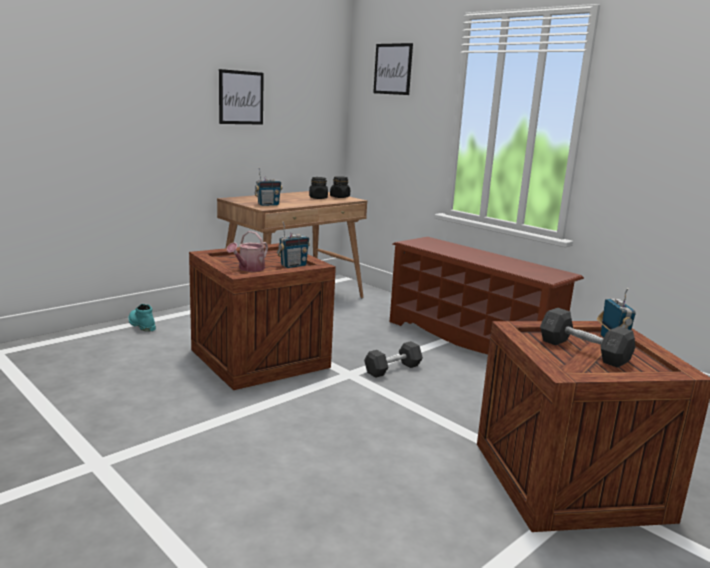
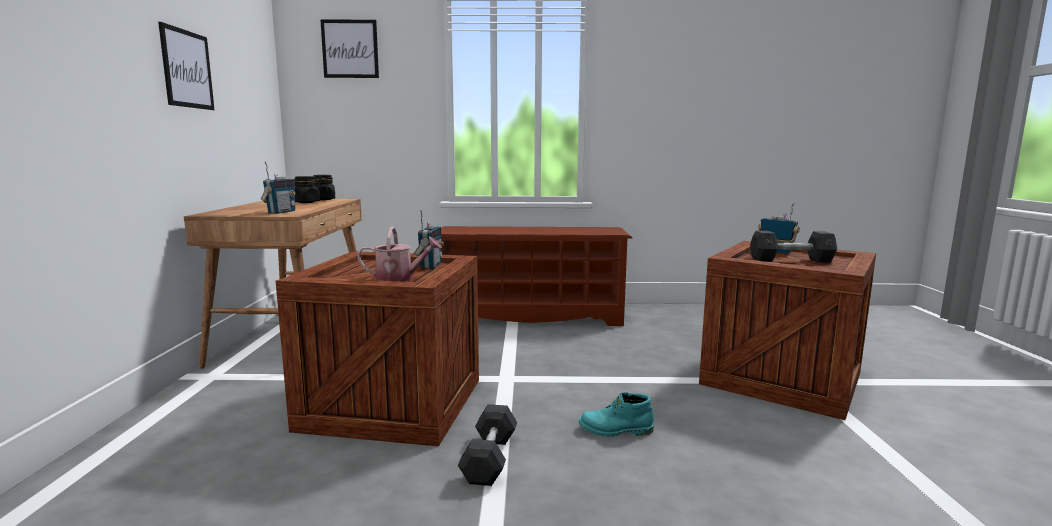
camera: 45 degrees left, 5 degrees down
turquoise boot [128,304,156,332] -> turquoise boot moved to [579,392,654,437]
watering can [227,231,268,272] -> watering can turned 75 degrees counterclockwise [357,227,442,282]
grey dumbbell [364,341,423,378] -> grey dumbbell moved to [458,404,517,486]

